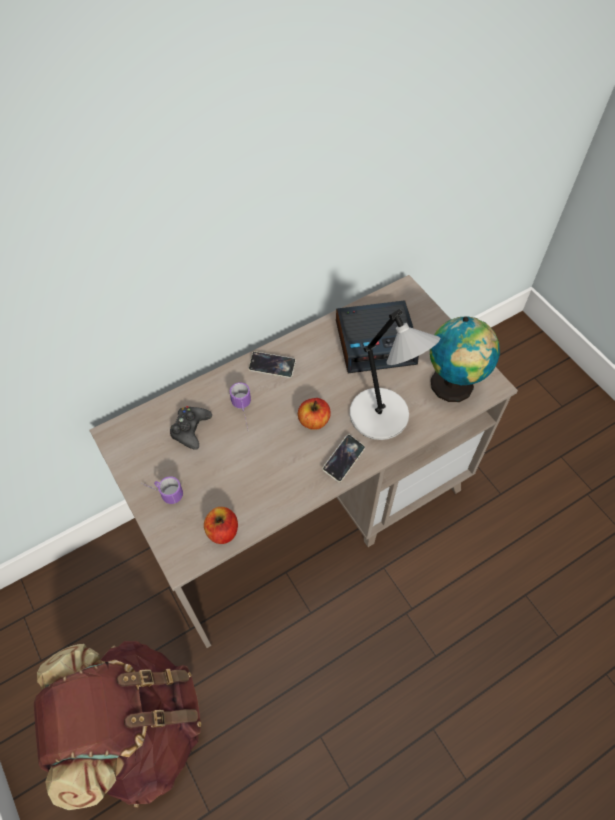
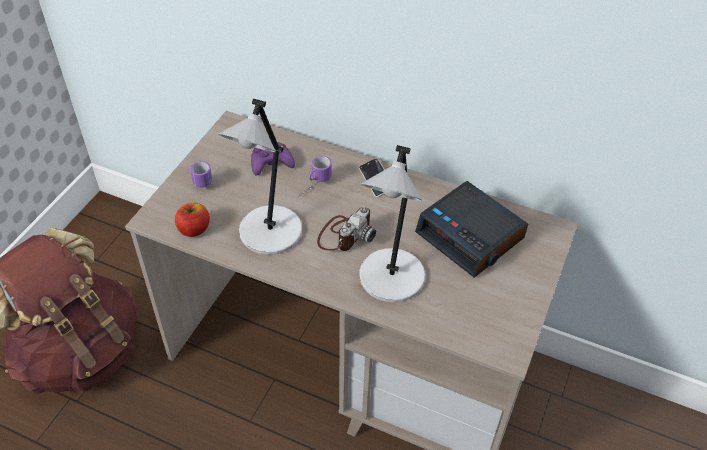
camera: 55 degrees right, 10 degrees down
black game controller [170,406,212,450] -> purple game controller [251,142,295,175]
apple [298,398,331,430] -> camera [317,207,376,251]
phone [322,434,365,482] -> none
globe [430,316,500,402] -> none
none -> grey table lamp [218,99,302,255]

